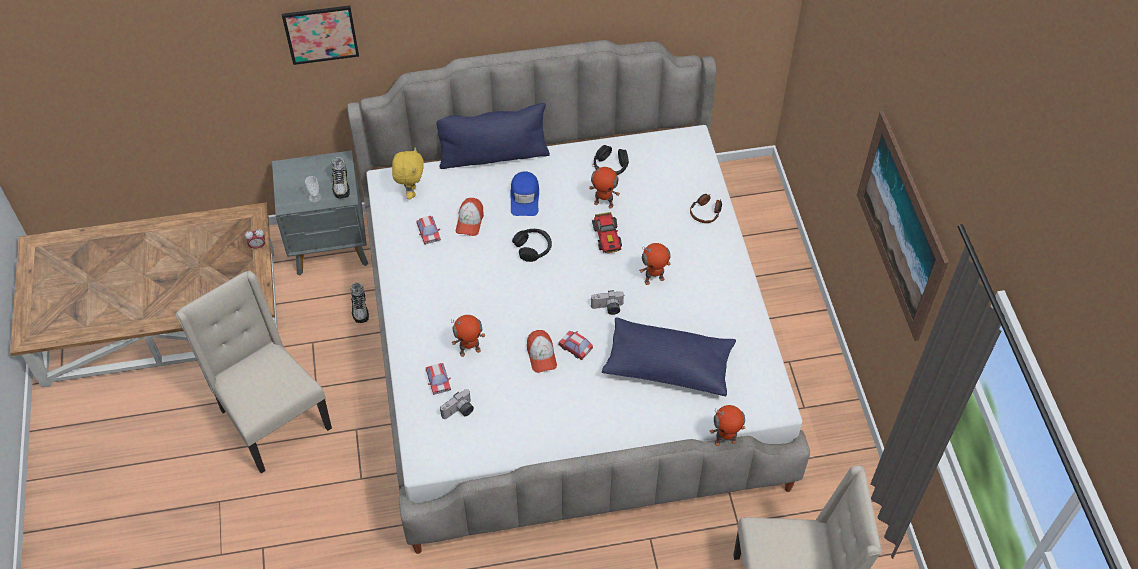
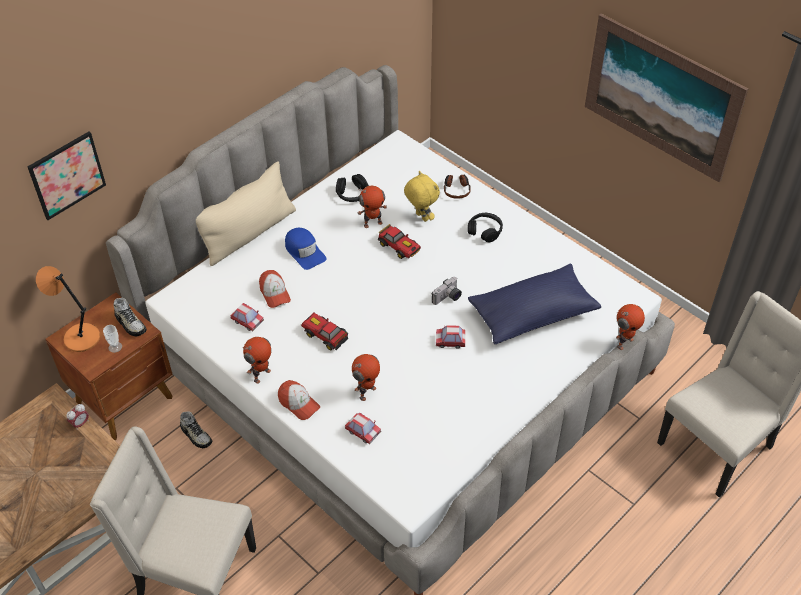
camera: 35 degrees left, 5 degrees down
grey nightstand [272,150,368,276] -> brown nightstand [45,292,172,440]
yellow plush toy [392,148,424,199] -> yellow plush toy moved to [404,171,440,222]
blue pillow [436,103,550,169] -> beige pillow [196,161,296,266]
camera [440,389,474,419] -> none
black headphones [512,229,552,262] -> black headphones moved to [468,213,503,242]
cap [527,330,557,373] -> cap moved to [278,380,320,420]
toy robot [639,243,671,285] -> toy robot moved to [243,337,271,384]
none -> orange table lamp [36,266,100,352]
none -> toy car [301,313,348,350]

